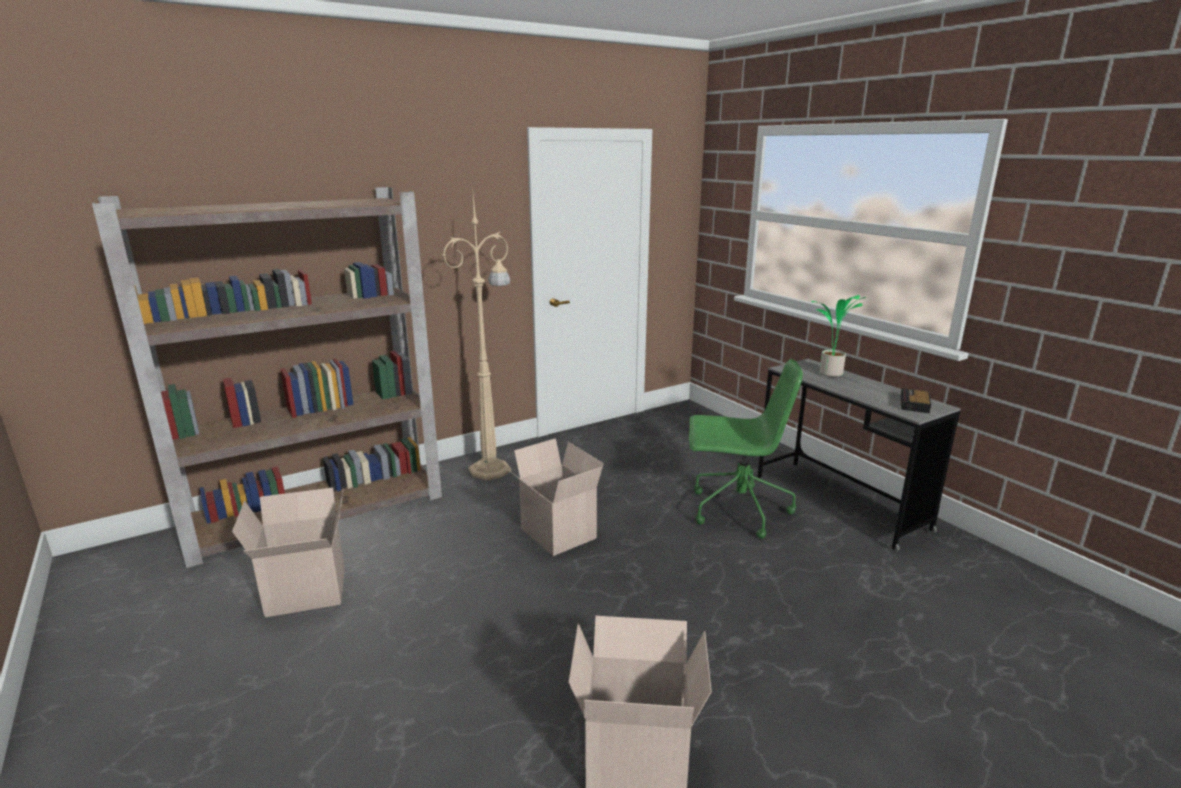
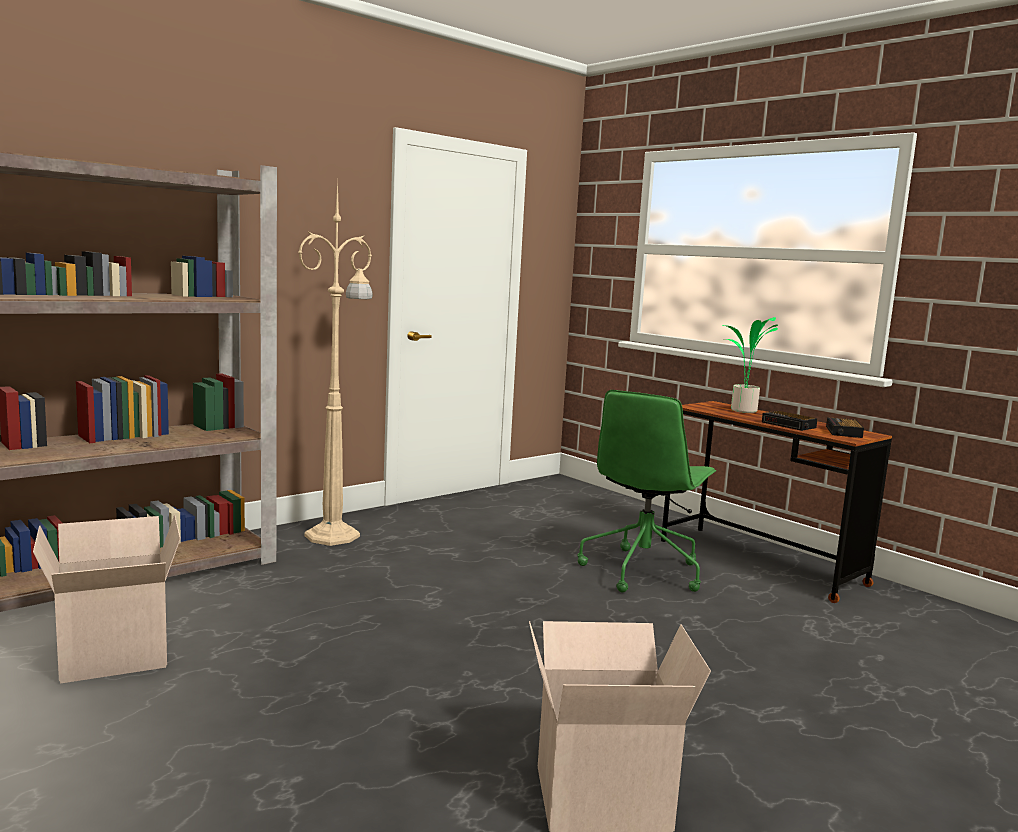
camera: 10 degrees left, 10 degrees down
cardboard box [503,438,604,556] -> none
green office chair [689,359,803,539] -> green office chair turned 120 degrees clockwise [577,390,716,592]
grey desk [758,359,961,552] -> brown desk [661,401,892,603]
none -> alarm clock [762,411,817,431]

